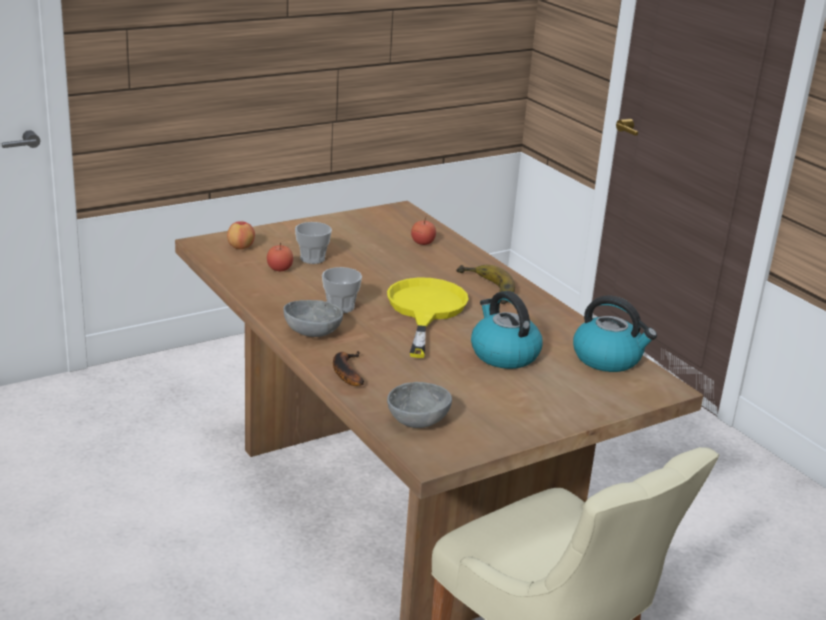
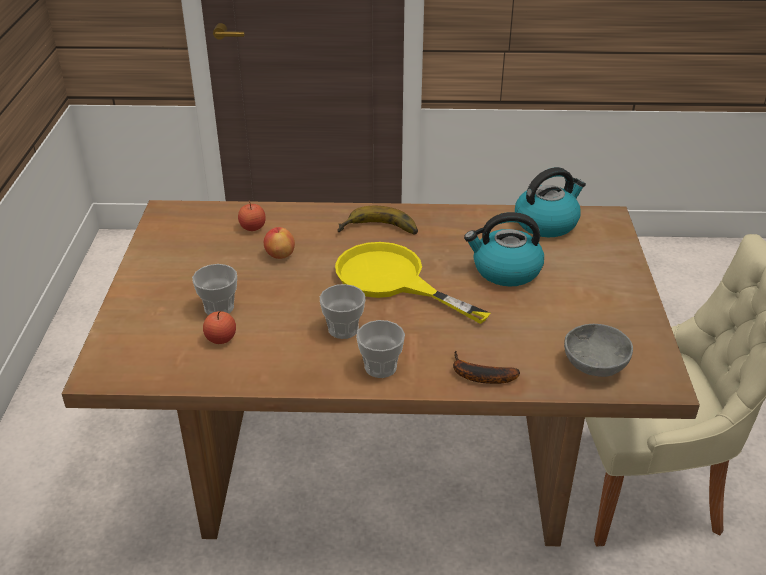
camera: 55 degrees left, 10 degrees up
apple [227,221,255,249] -> apple moved to [264,227,295,259]
grey bowl [283,300,343,337] -> cup [356,320,405,378]

